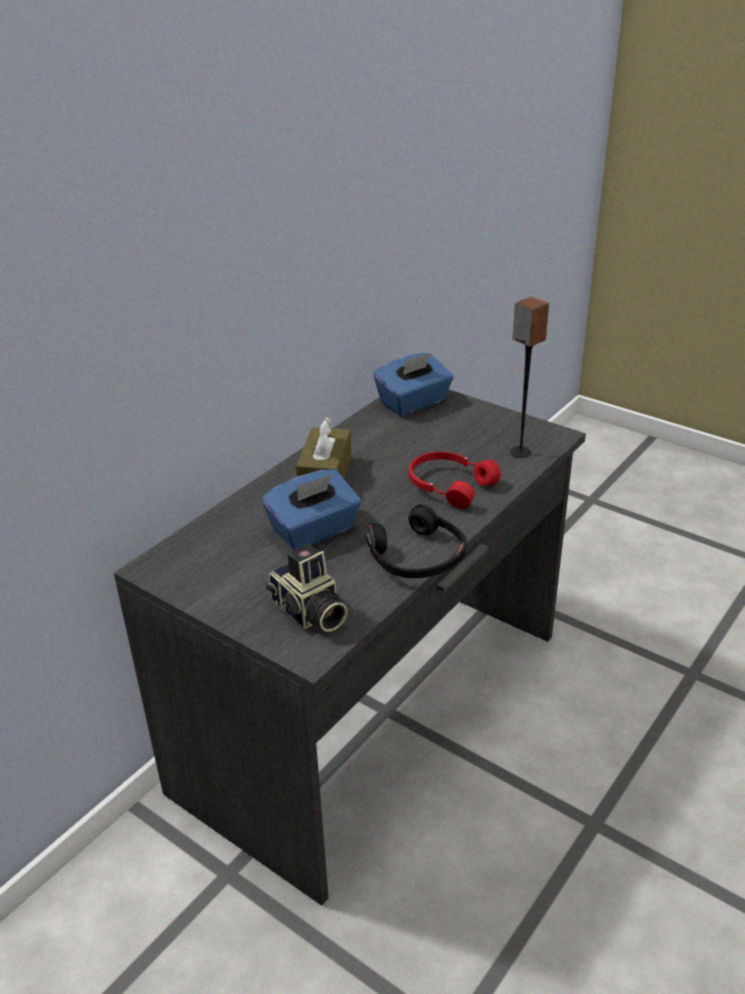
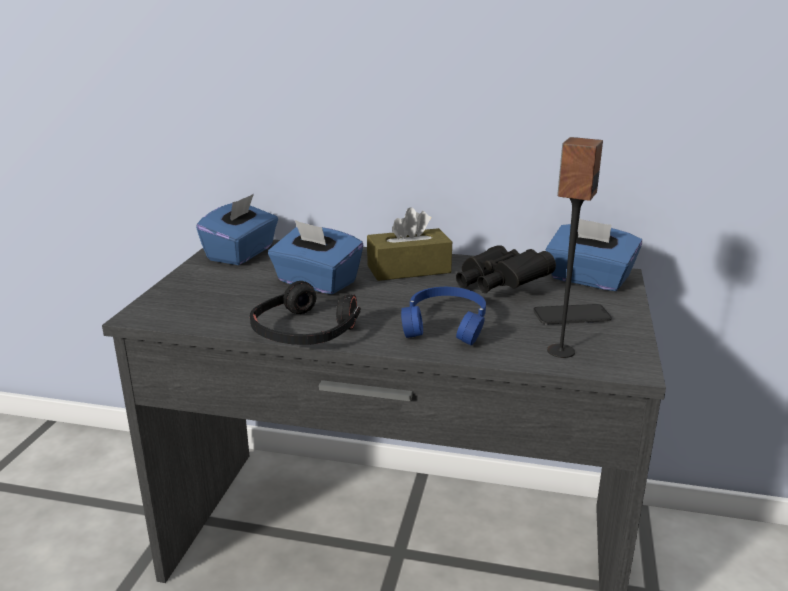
camera: 65 degrees right, 10 degrees down
camera [266,544,348,632] -> none
red headphones [409,452,501,509] -> blue headphones [401,287,486,346]
none -> blue tissue box [196,194,278,265]
none -> black binoculars [456,245,556,293]
none -> phone [533,304,612,324]

